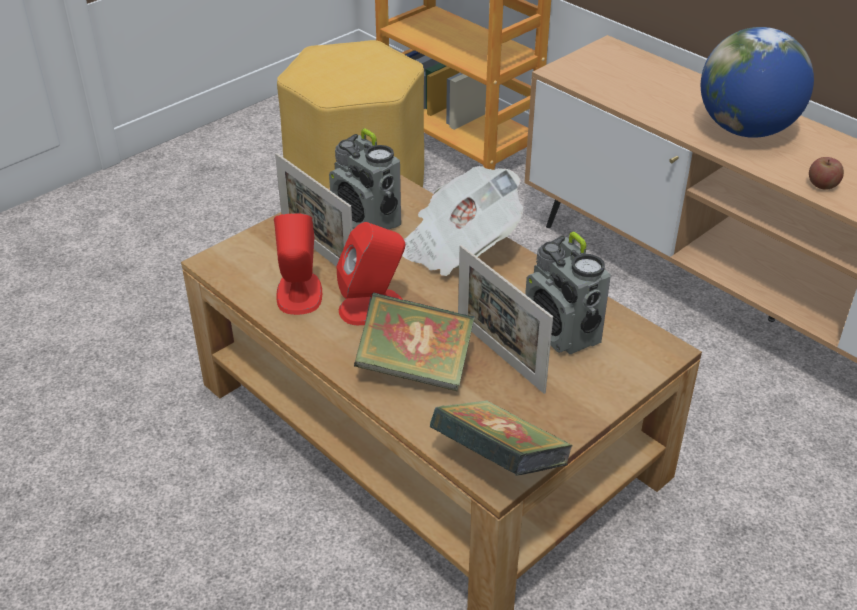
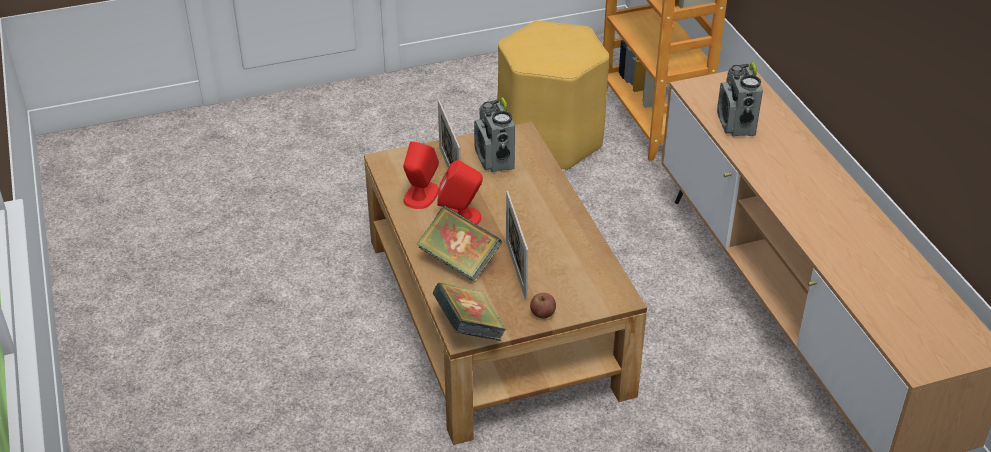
camera: 25 degrees right, 0 degrees up
newspaper [402,166,523,276] -> none
radio [525,231,611,354] -> radio moved to [717,62,763,136]
globe [701,27,814,138] -> none
apple [809,157,844,190] -> apple moved to [530,293,556,319]

